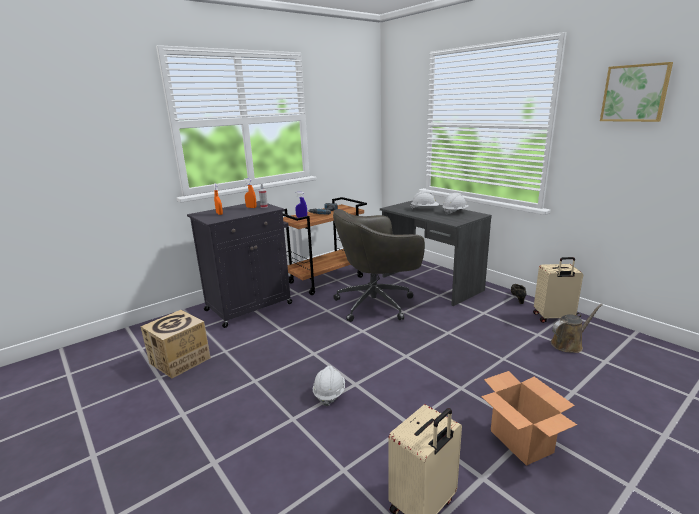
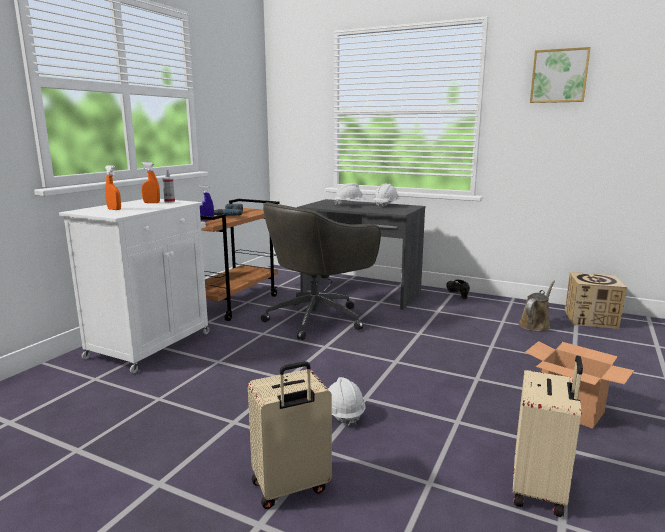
camera: 25 degrees left, 5 degrees down
cardboard box [140,310,211,378] -> cardboard box moved to [565,272,627,329]
black cabinet [187,201,292,328] -> white cabinet [59,199,210,373]
beige suitcase [533,257,583,323] -> beige suitcase moved to [248,361,332,509]

